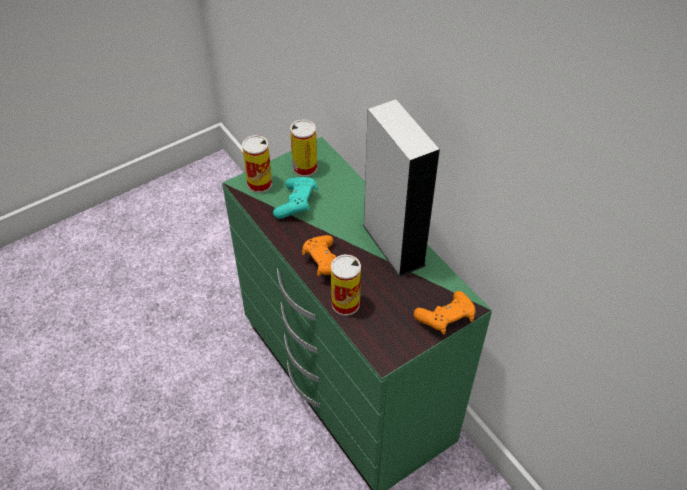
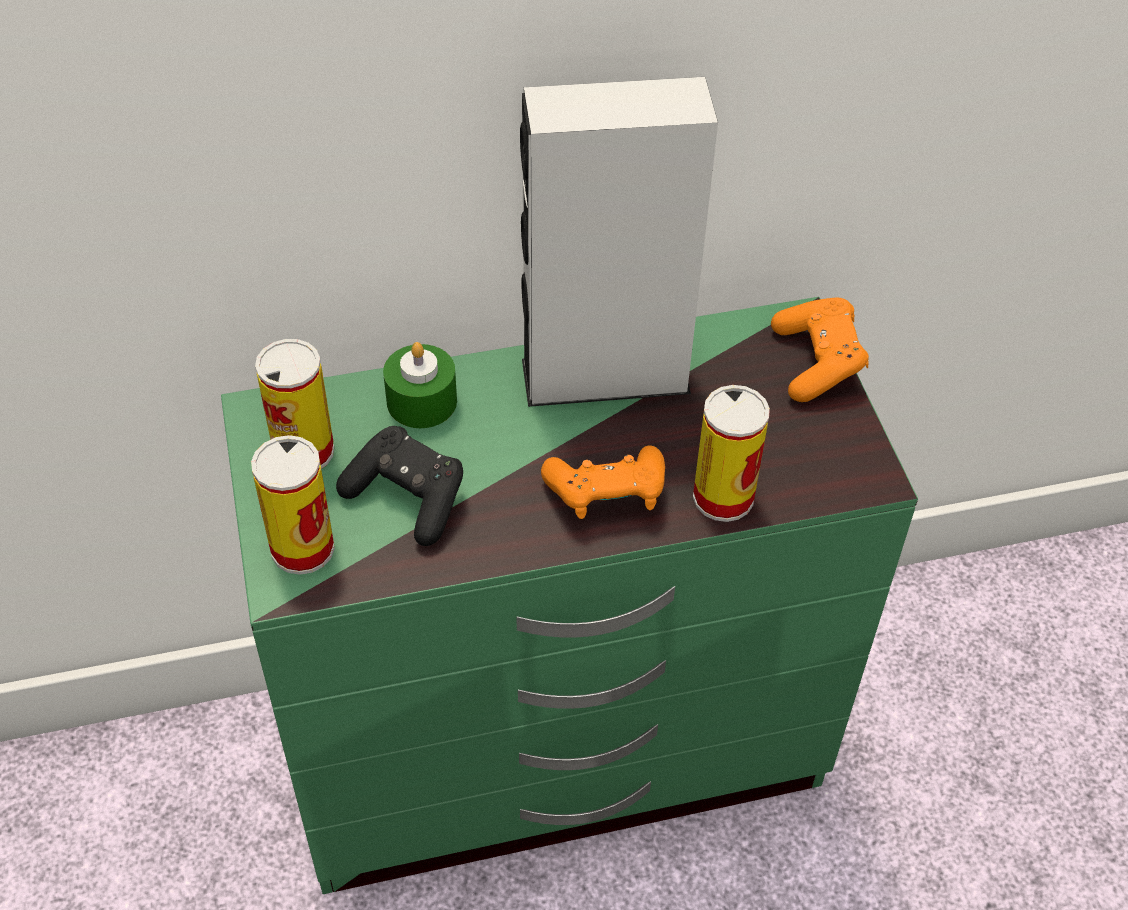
camera: 70 degrees left, 0 degrees up
turquoise game controller [273,177,318,219] -> black game controller [336,426,463,546]
none -> green candle [383,342,457,428]

